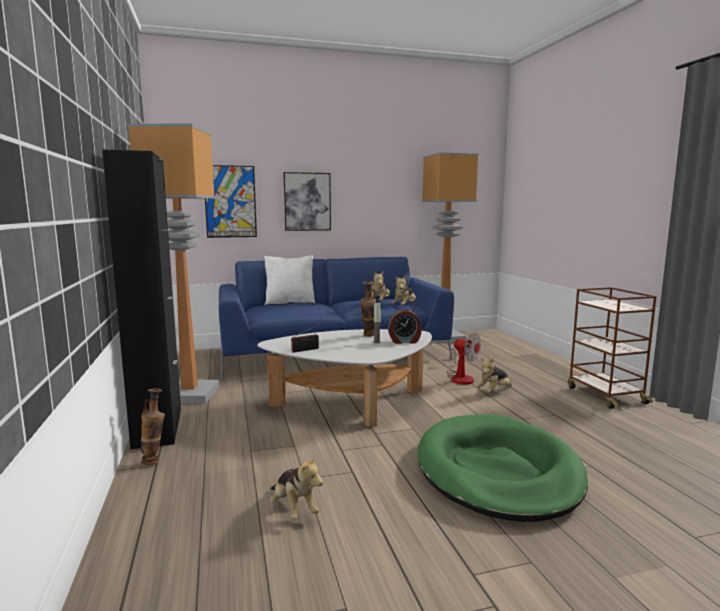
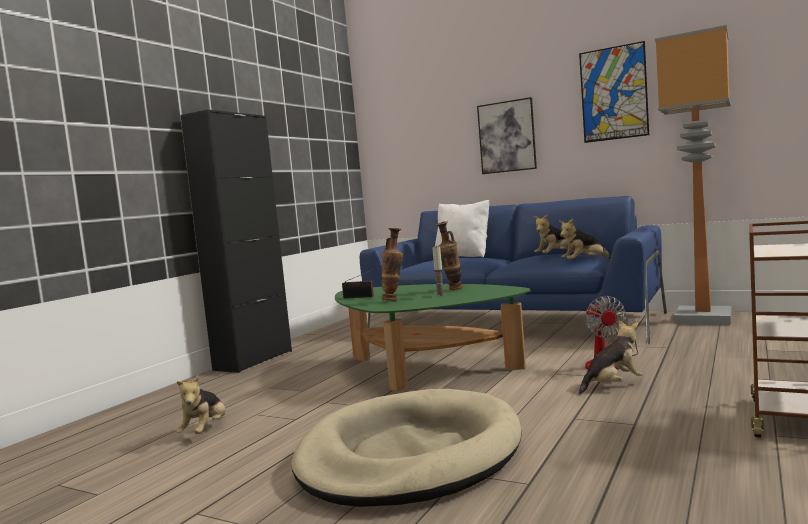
camera: 45 degrees right, 5 degrees down
floor lamp [127,124,219,404] -> none
vase [141,388,165,465] -> vase moved to [382,228,404,301]
picture [205,165,257,238] -> picture moved to [579,41,649,143]
white coffee table [258,329,432,427] -> green coffee table [335,284,530,391]
alarm clock [388,309,422,344] -> none
green dog bed [417,414,588,522] -> beige dog bed [292,389,521,507]
plush toy [476,358,512,393] -> plush toy turned 150 degrees clockwise [579,320,643,394]

